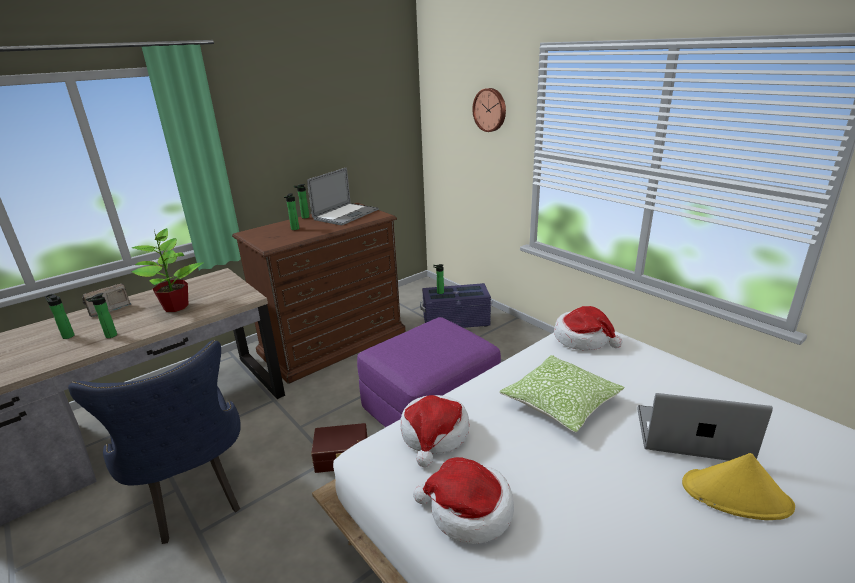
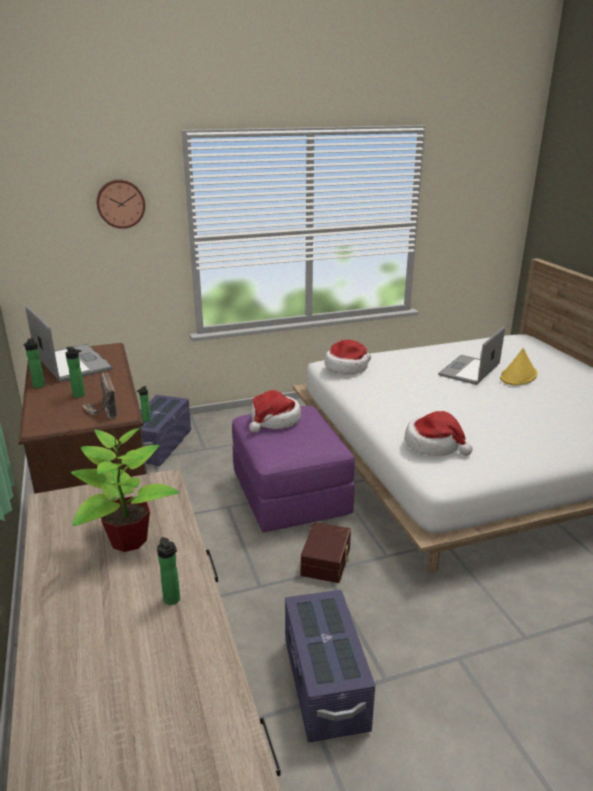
camera: 70 degrees left, 0 degrees up
bottle [45,294,75,339] -> none
blue chair [68,340,241,544] -> purple storage box [285,590,375,743]
radio [82,283,131,317] -> radio moved to [83,373,117,419]
hat [413,457,514,544] -> hat moved to [249,390,301,433]
pillow [499,355,625,432] -> none

